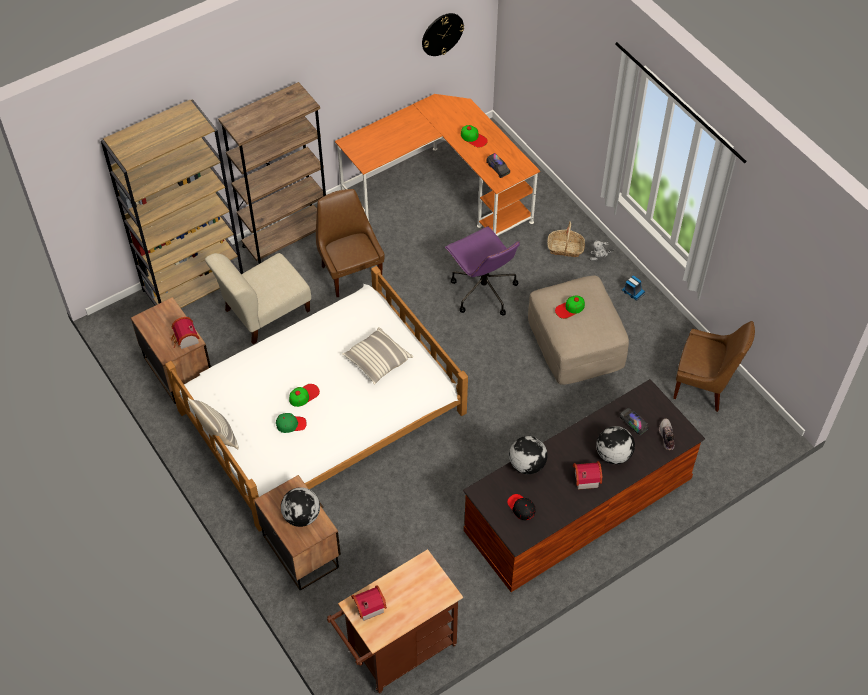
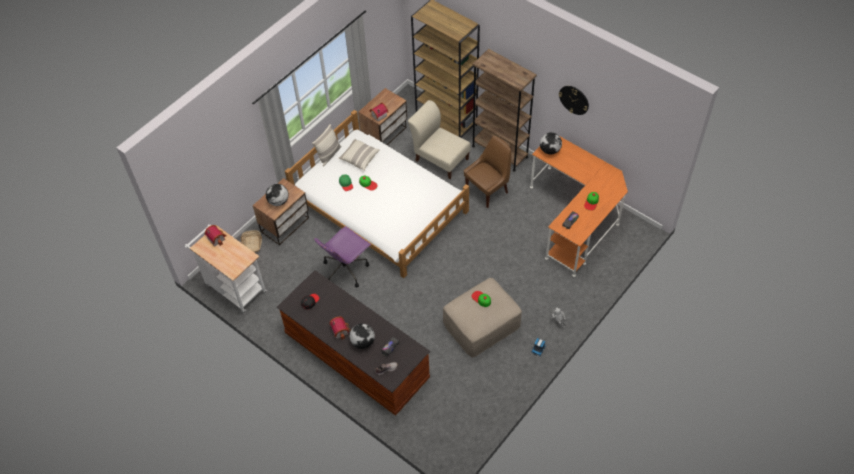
camera: 75 degrees right, 0 degrees up
brown cart [327,549,463,694] -> white cart [185,225,267,313]
pillow [343,327,413,385] -> pillow moved to [338,139,380,171]
wall clock [422,13,464,56] -> wall clock moved to [559,86,589,115]
purple office chair [445,226,520,316] -> purple office chair moved to [314,226,371,287]
globe [509,436,548,474] -> globe moved to [540,132,562,154]
basket [547,221,585,257] -> basket moved to [241,230,262,252]
brown chair [673,321,755,412] -> none

